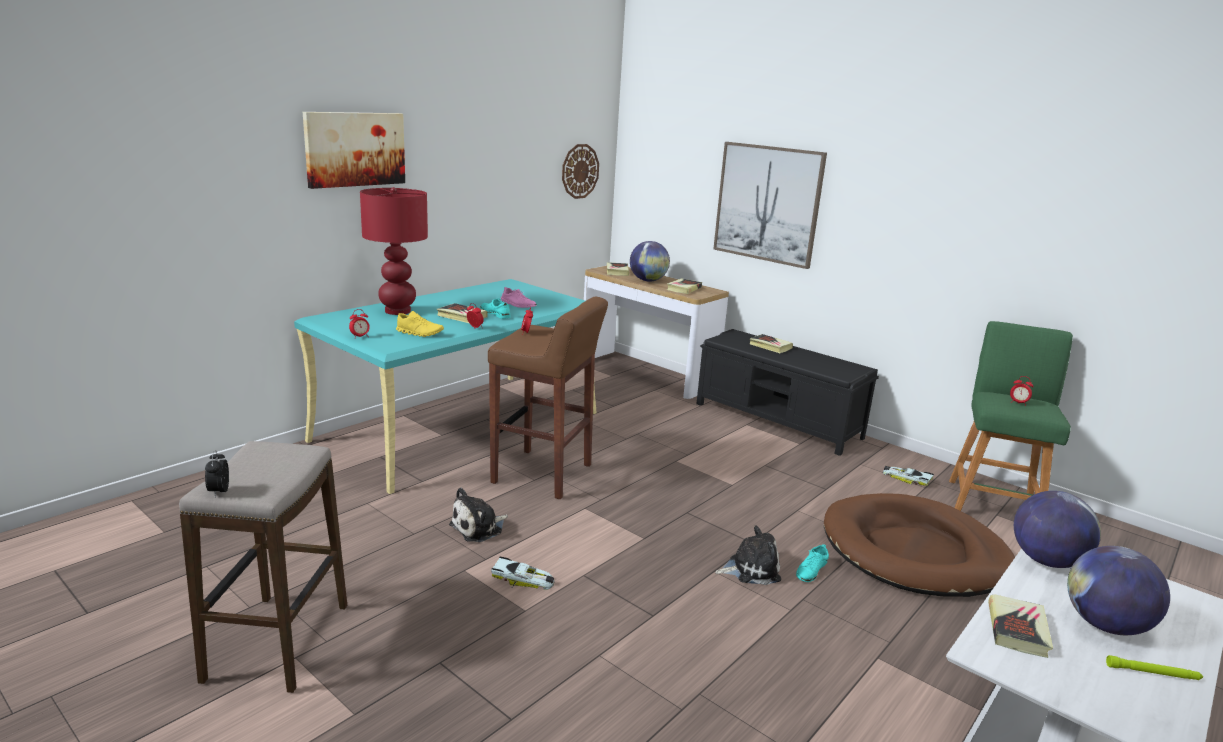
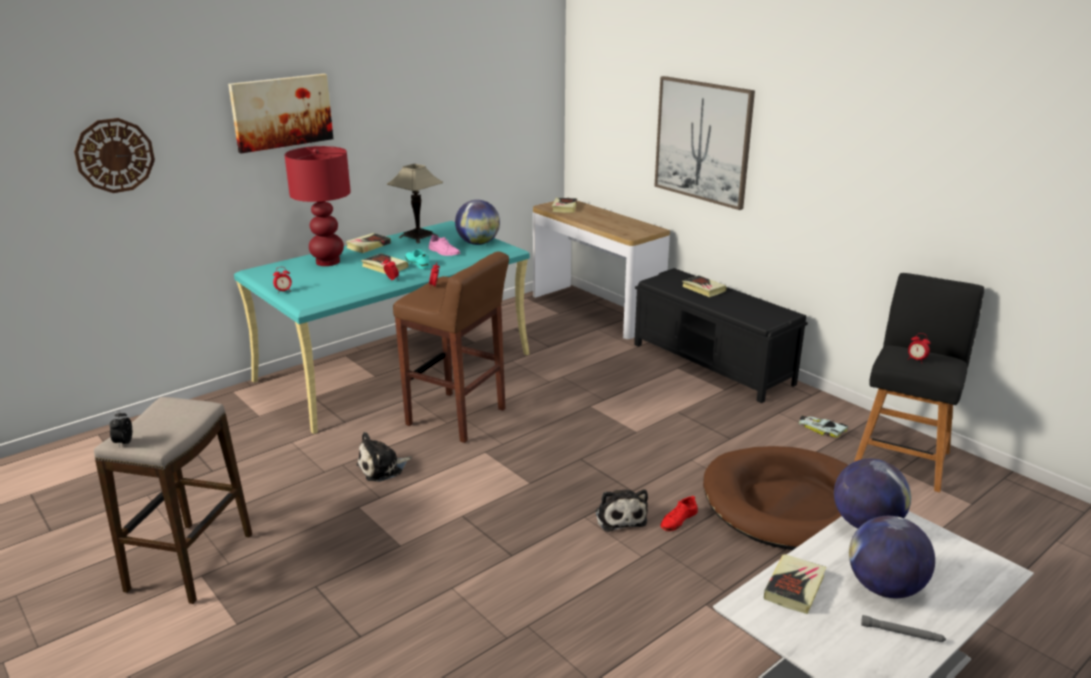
camera: 10 degrees right, 5 degrees up
yellow shoe [396,311,444,337] -> none
toy car [491,556,554,590] -> none
wall clock [562,144,599,199] -> wall clock moved to [74,118,155,193]
globe [630,241,670,282] -> globe moved to [455,200,500,245]
book [667,278,702,294] -> book moved to [346,233,391,253]
plush toy [715,525,781,585] -> plush toy turned 75 degrees clockwise [595,489,648,532]
turquoise shoe [796,544,829,582] -> red shoe [660,495,698,531]
green stool [949,321,1073,511] -> black stool [854,273,984,492]
green flashlight [1106,655,1203,680] -> grey flashlight [861,615,946,642]
none -> table lamp [387,164,443,243]

